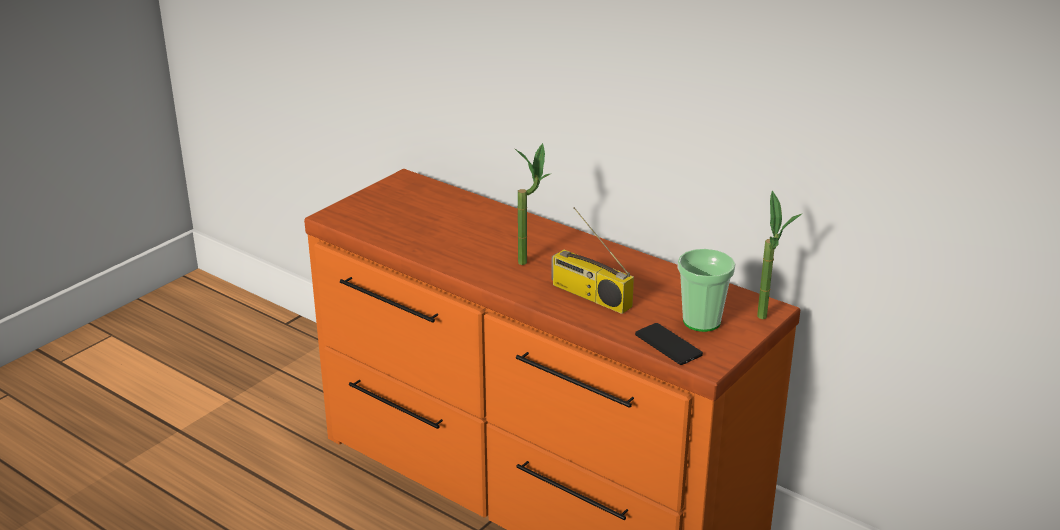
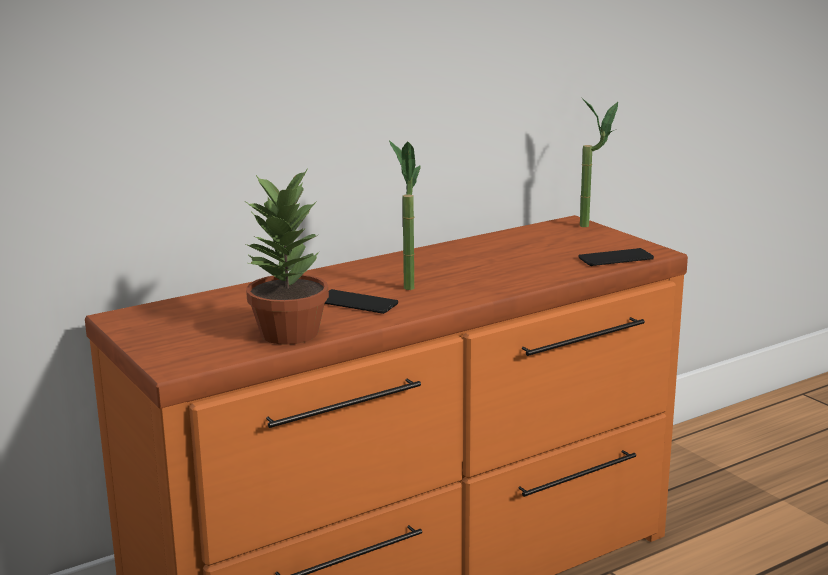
camera: 70 degrees left, 10 degrees down
radio [551,207,634,314] -> none
cup [678,249,735,332] -> none
none -> potted plant [246,168,329,345]
none -> phone [325,289,398,314]

